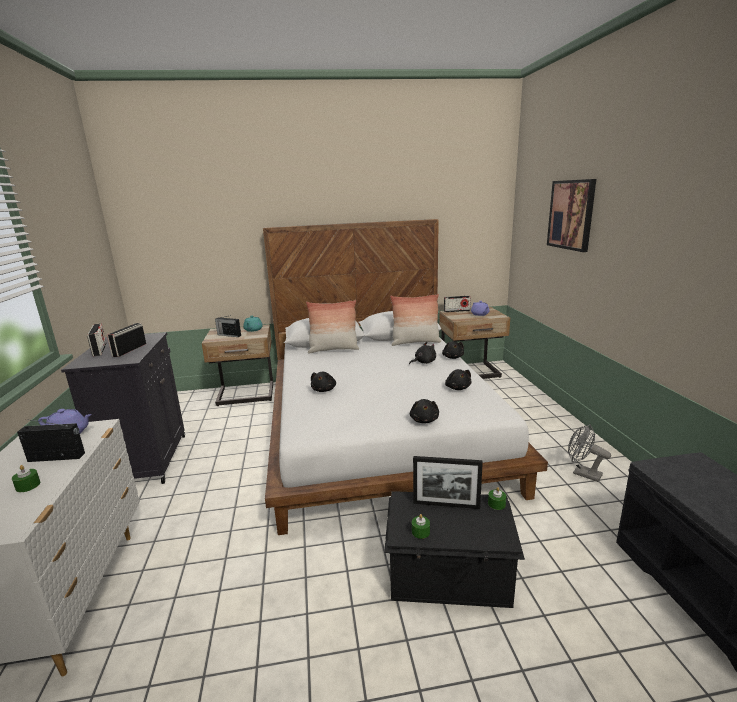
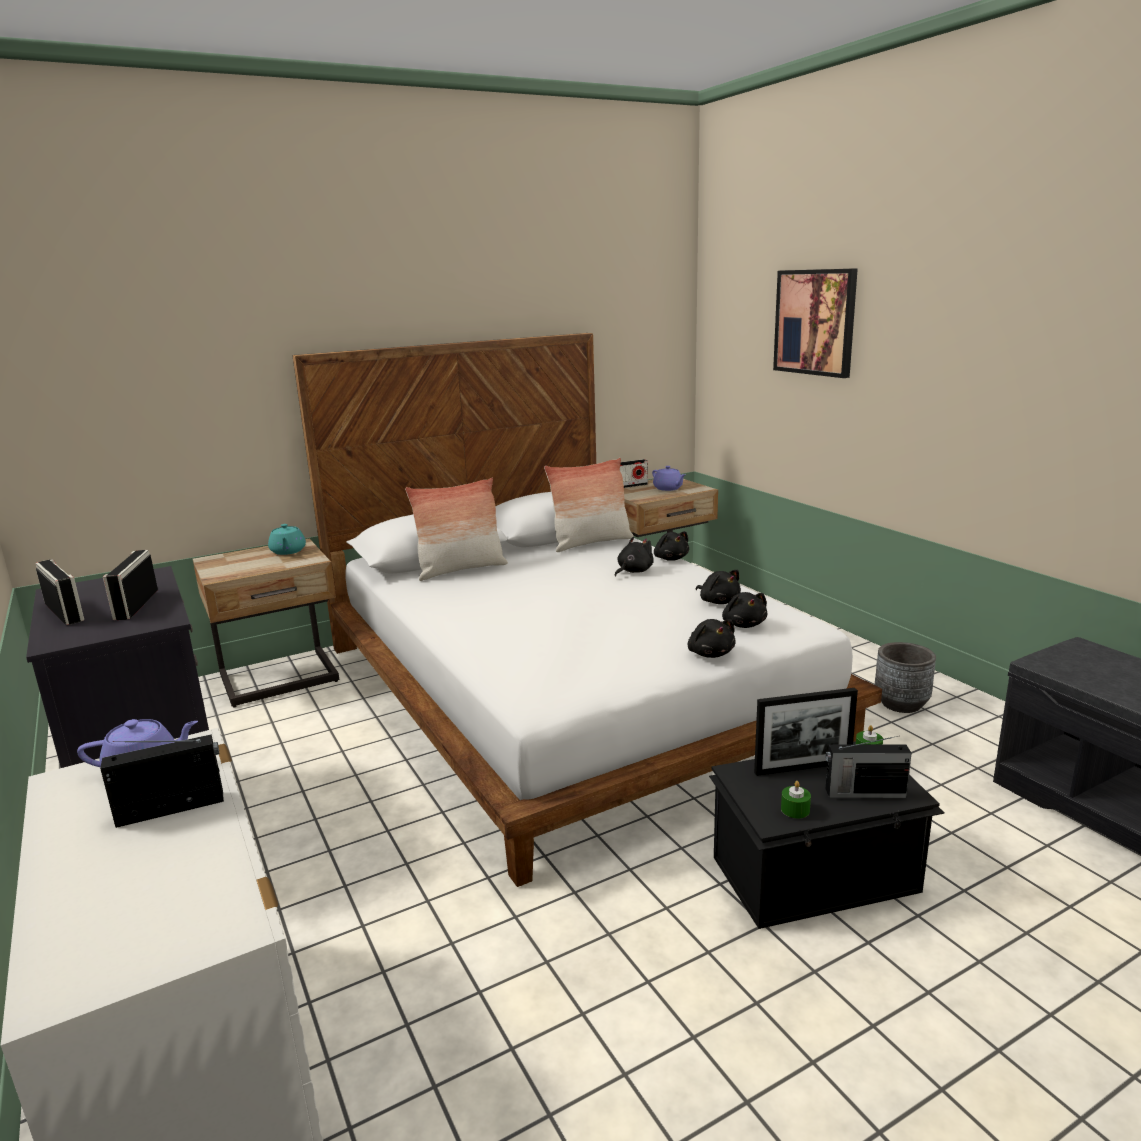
camera: 20 degrees left, 0 degrees up
green candle [12,465,40,492] -> none
radio [215,315,241,337] -> radio moved to [826,736,912,798]
black plush toy [311,372,336,392] -> black plush toy moved to [722,592,767,628]
grey fan [568,424,611,482] -> grey planter [875,642,936,713]

